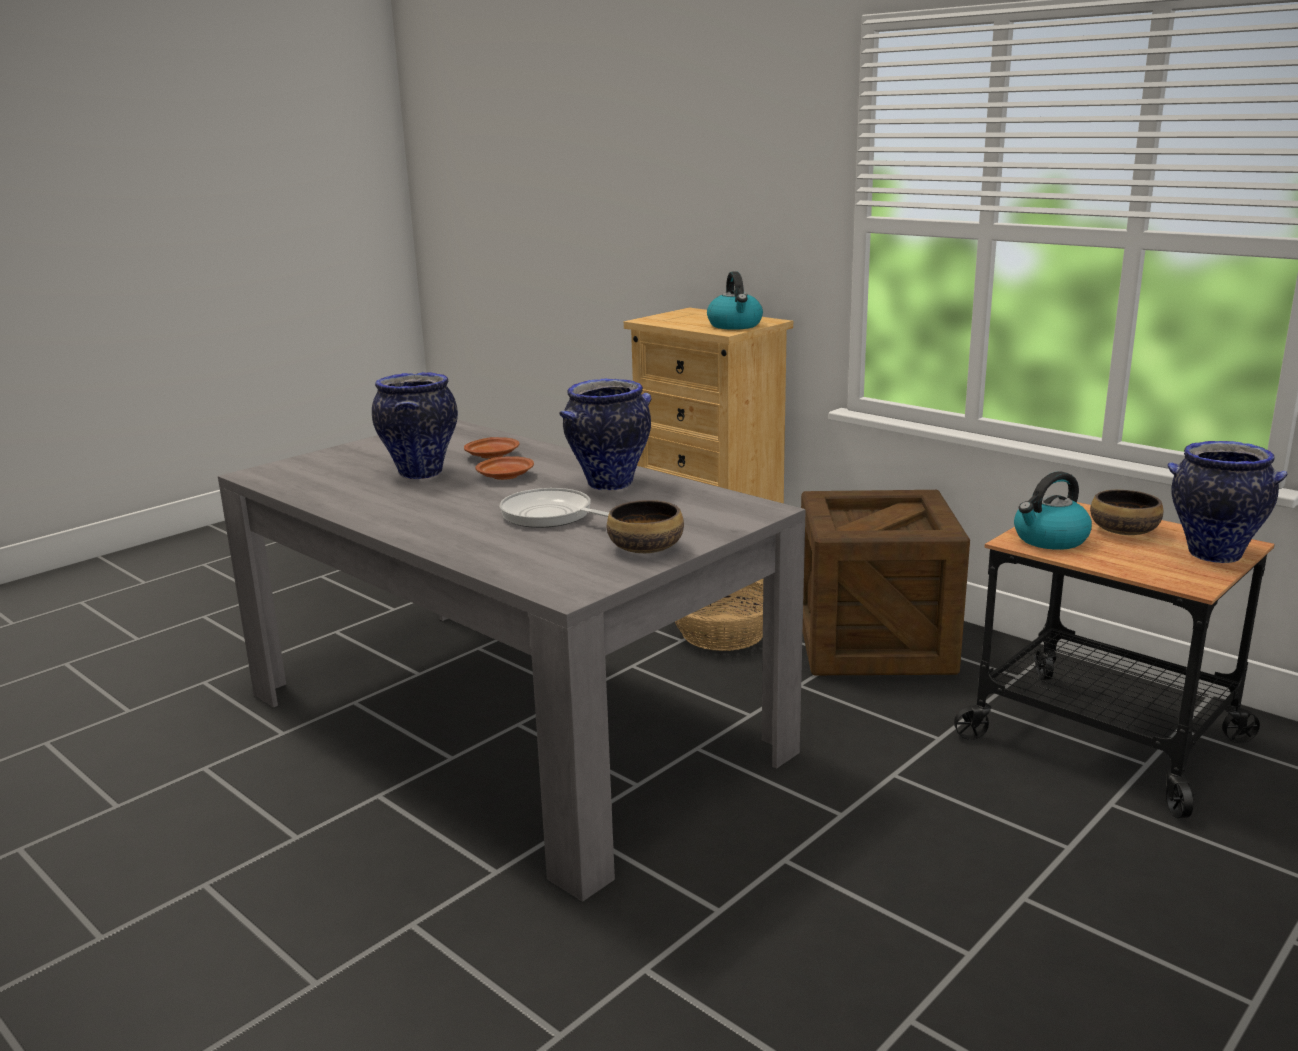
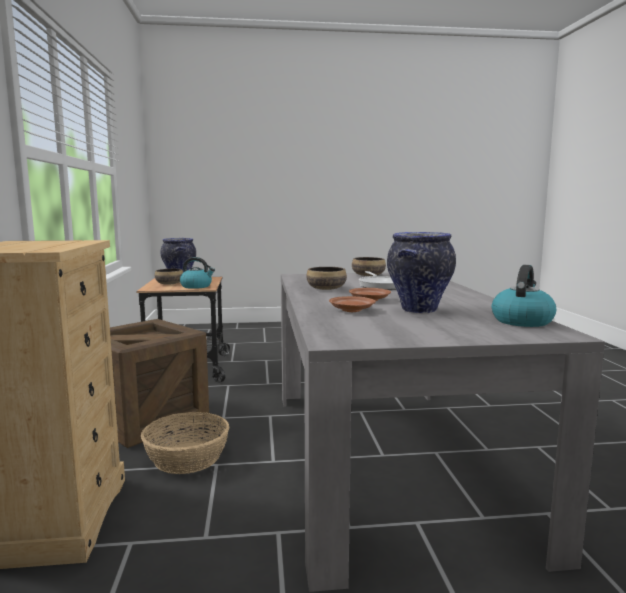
camera: 140 degrees left, 10 degrees down
vase [560,379,652,491] -> bowl [306,267,347,290]
kettle [707,271,763,330] -> kettle moved to [492,265,556,327]

